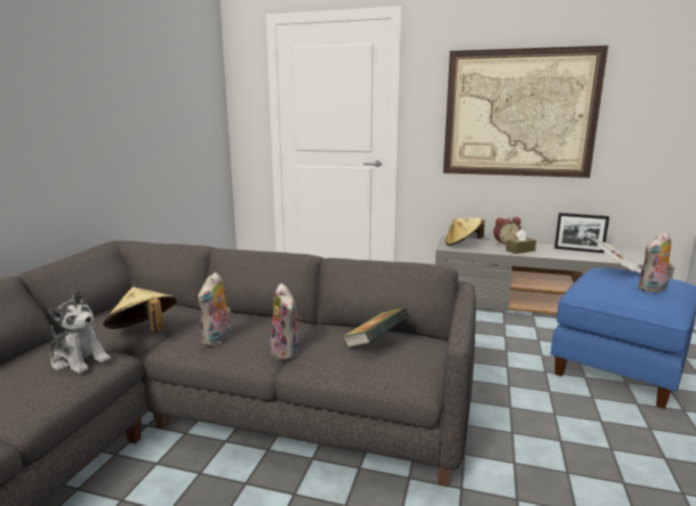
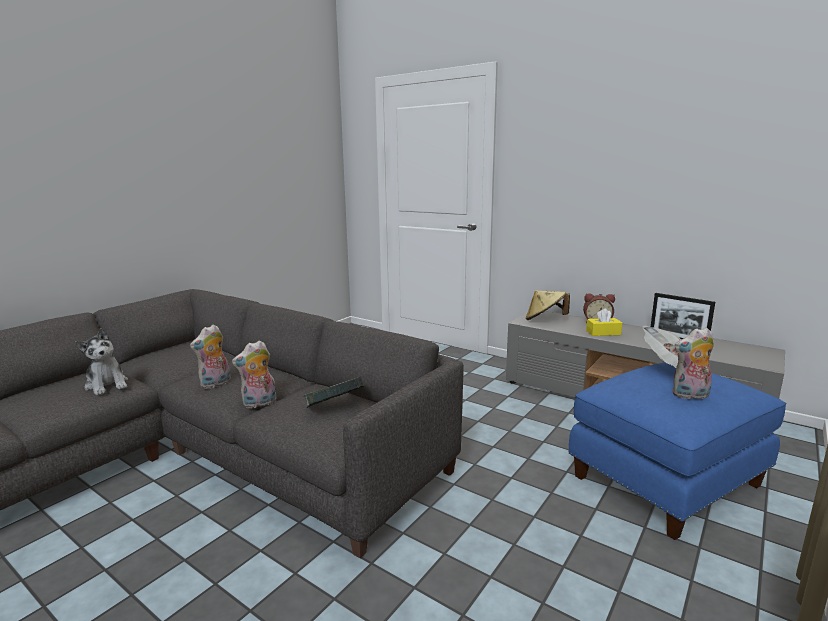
camera: 20 degrees right, 0 degrees up
beige hat [103,287,177,332] -> none
plush toy [270,283,302,360] -> plush toy turned 60 degrees clockwise [232,340,276,409]
picture [443,45,608,178] -> none
brown tissue box [506,229,536,254] -> yellow tissue box [586,308,622,336]

